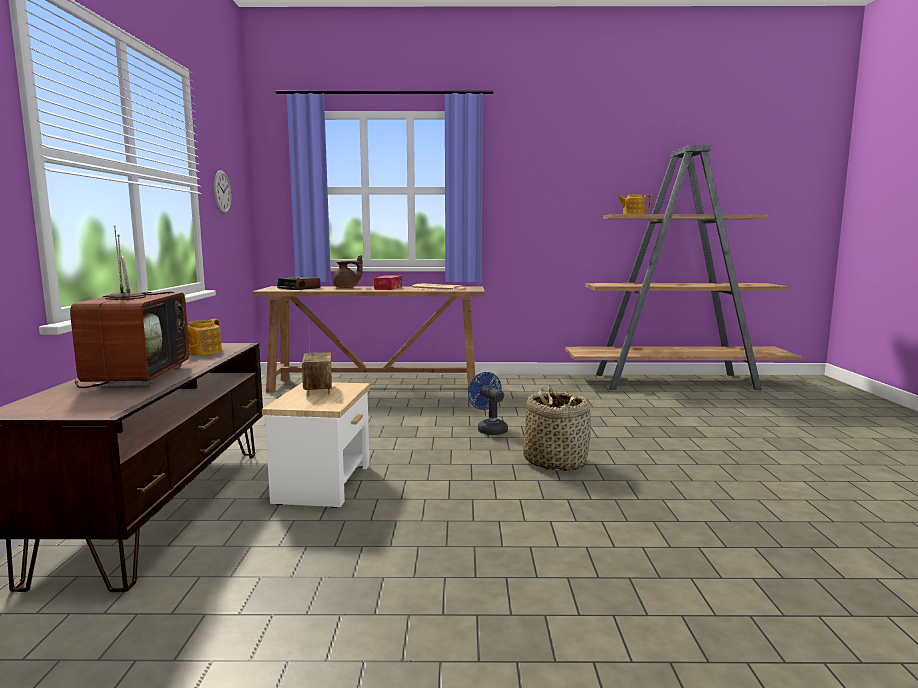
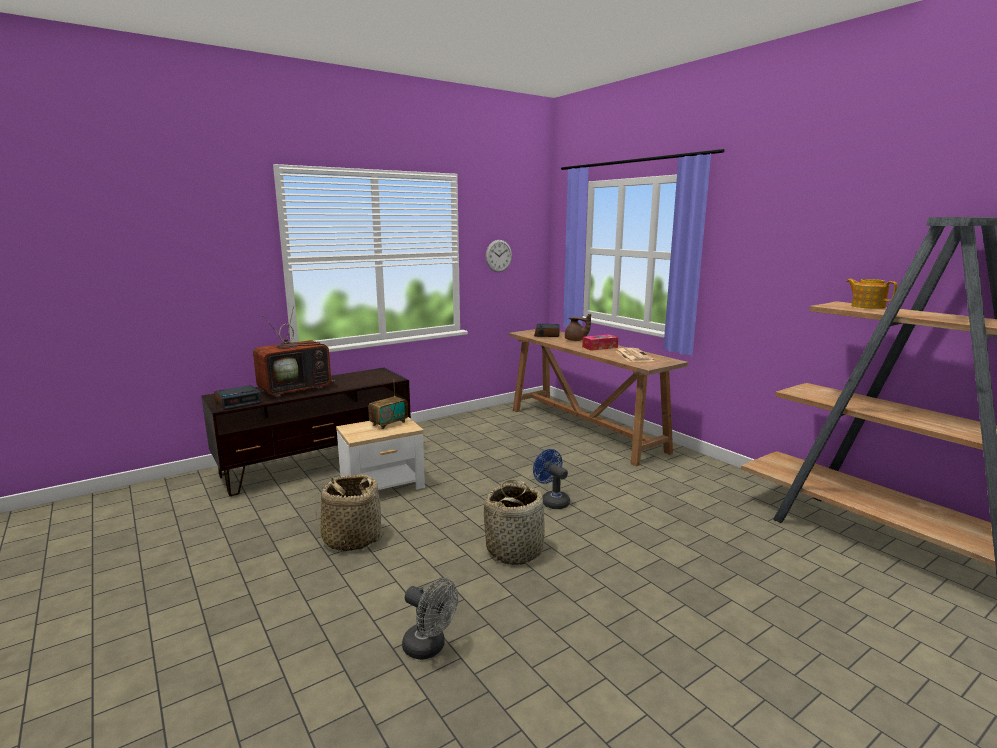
camera: 55 degrees right, 5 degrees up
teapot [188,319,222,355] -> none
blue fan [468,372,508,435] -> blue fan turned 60 degrees counterclockwise [533,449,570,509]
none -> alarm clock [214,385,262,410]
none -> basket [315,474,384,551]
none -> grey fan [402,578,458,660]

